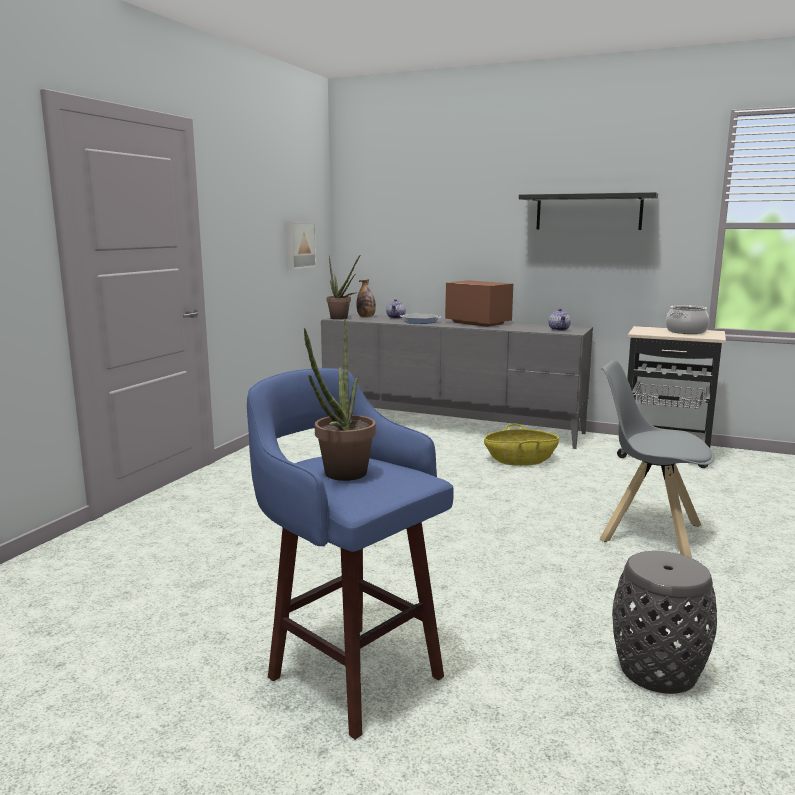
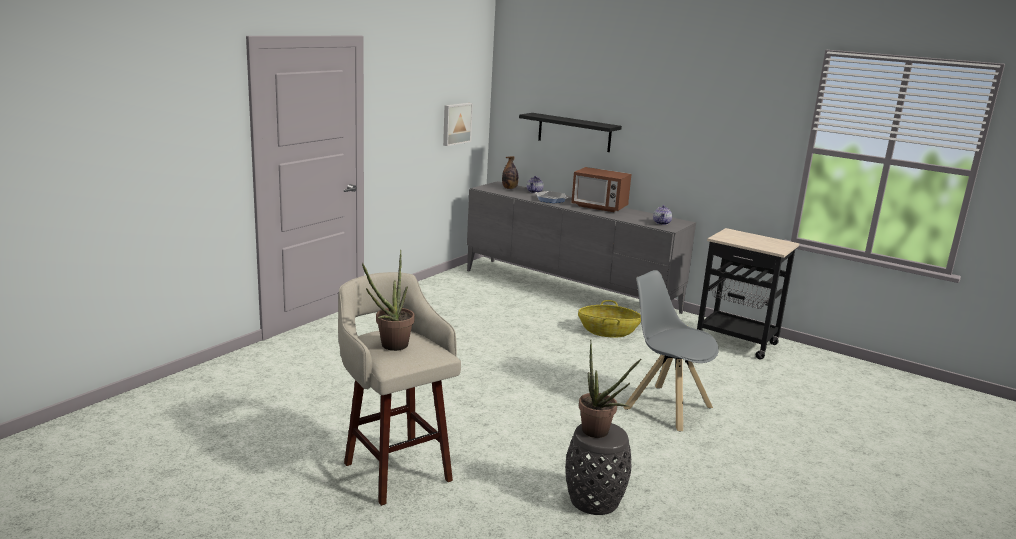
camera: 10 degrees right, 5 degrees up
blue stool [247,368,454,740] -> beige stool [338,272,461,506]
potted plant [326,255,360,320] -> potted plant moved to [579,340,641,438]
microwave [445,280,513,327] -> microwave turned 150 degrees clockwise [571,167,632,212]
black shelf [519,192,658,230] -> black shelf moved to [519,113,622,152]
cooking pot [666,305,710,334] -> none

